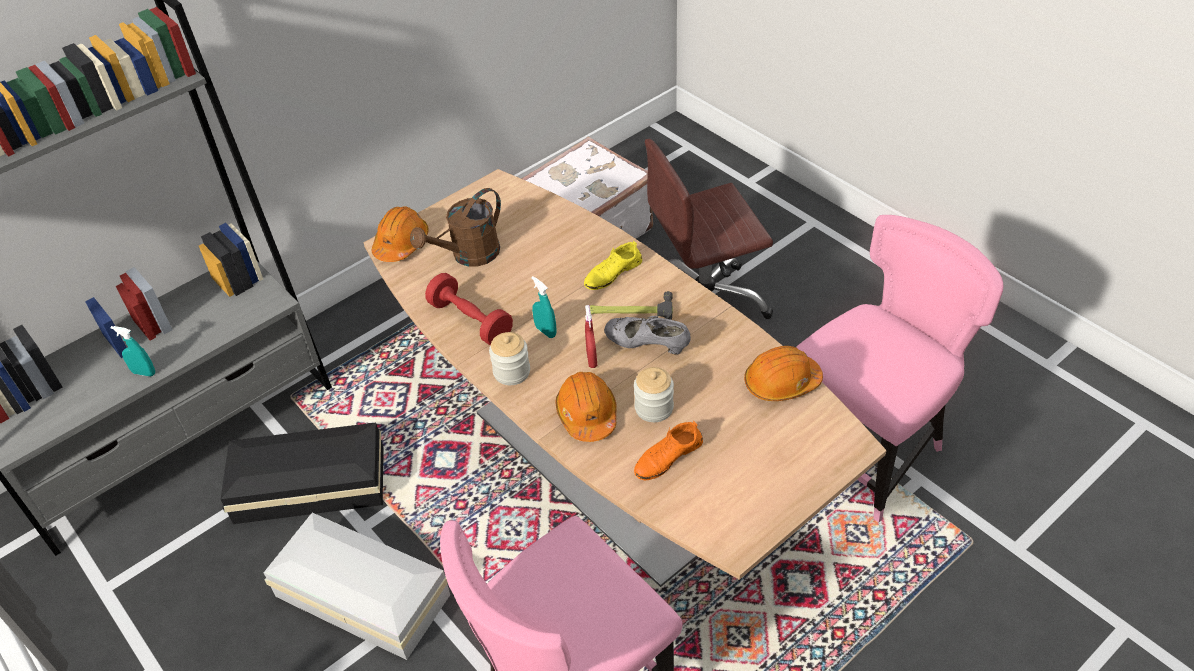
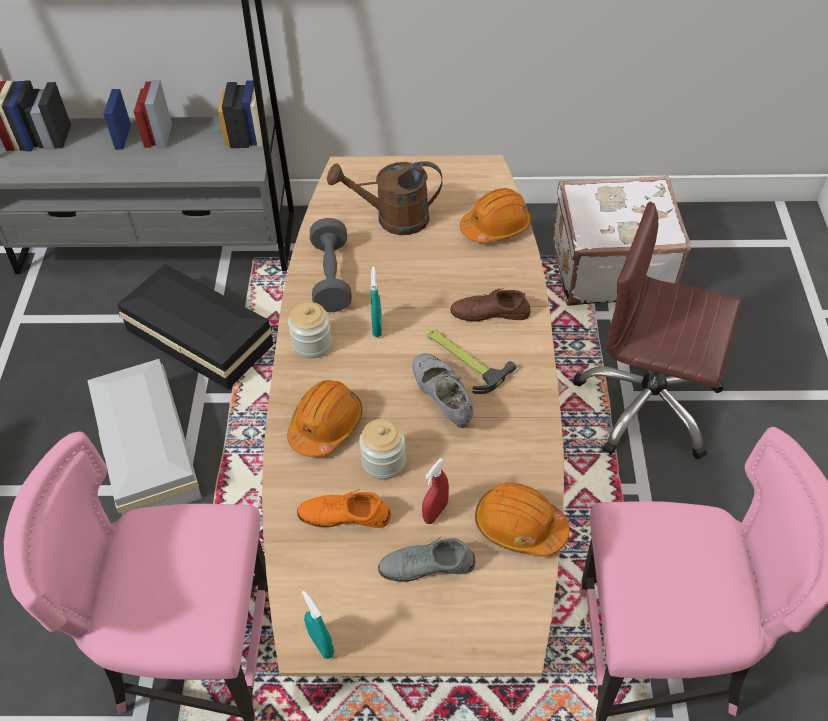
camera: 40 degrees right, 5 degrees up
turquoise spray bottle [111,326,155,377] -> turquoise spray bottle moved to [302,590,334,659]
orange hard hat [372,206,429,262] -> orange hard hat moved to [460,188,532,243]
red dumbbell [425,273,513,345] -> grey dumbbell [310,218,352,312]
yellow shoe [584,241,642,290] -> brown shoe [450,287,531,322]
red spray bottle [585,305,597,368] -> red spray bottle moved to [422,458,449,524]
none -> grey shoe [378,536,476,582]

